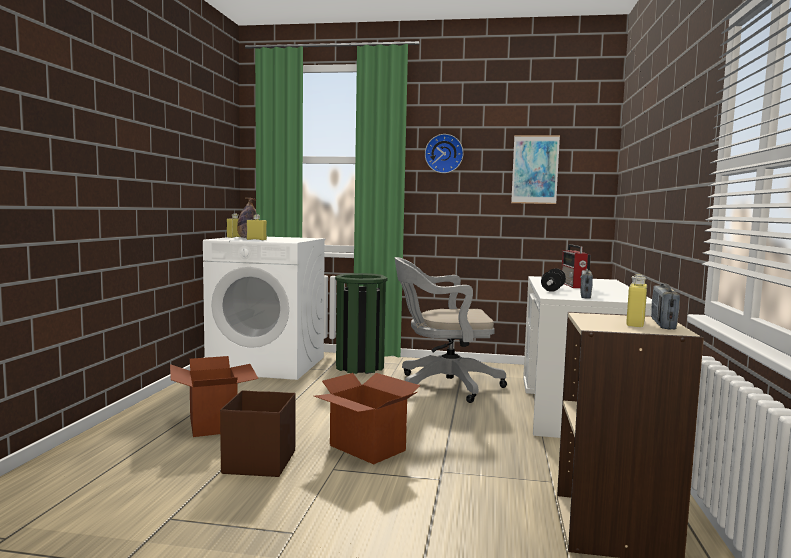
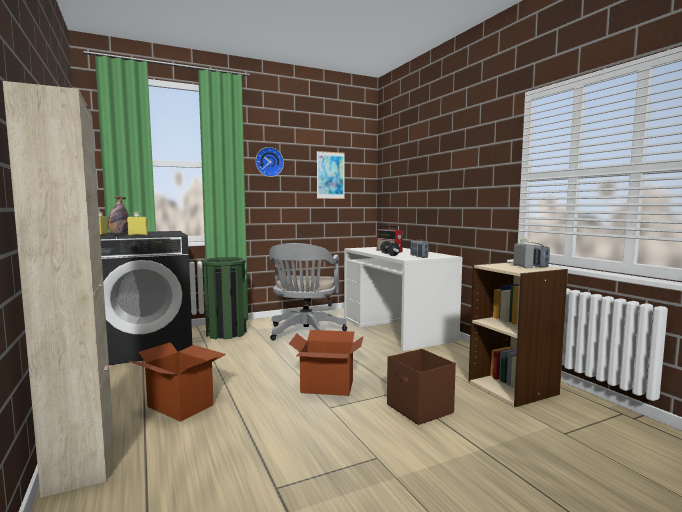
camera: 35 degrees left, 0 degrees up
white washing machine [203,237,325,380] -> black washing machine [100,231,192,365]
brown storage box [220,390,296,477] -> brown storage box moved to [387,349,456,425]
grey office chair [395,257,507,403] -> grey office chair turned 45 degrees counterclockwise [269,243,347,341]
yellow bottle [626,275,647,327] -> grey bottle [513,238,534,268]
none -> beige cabinet [3,81,113,498]

